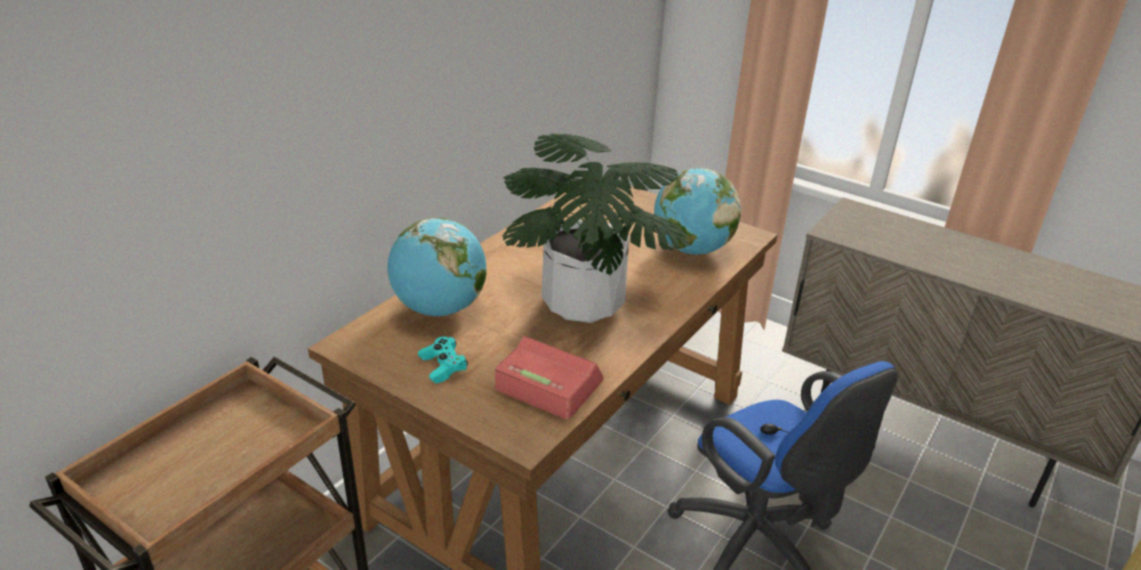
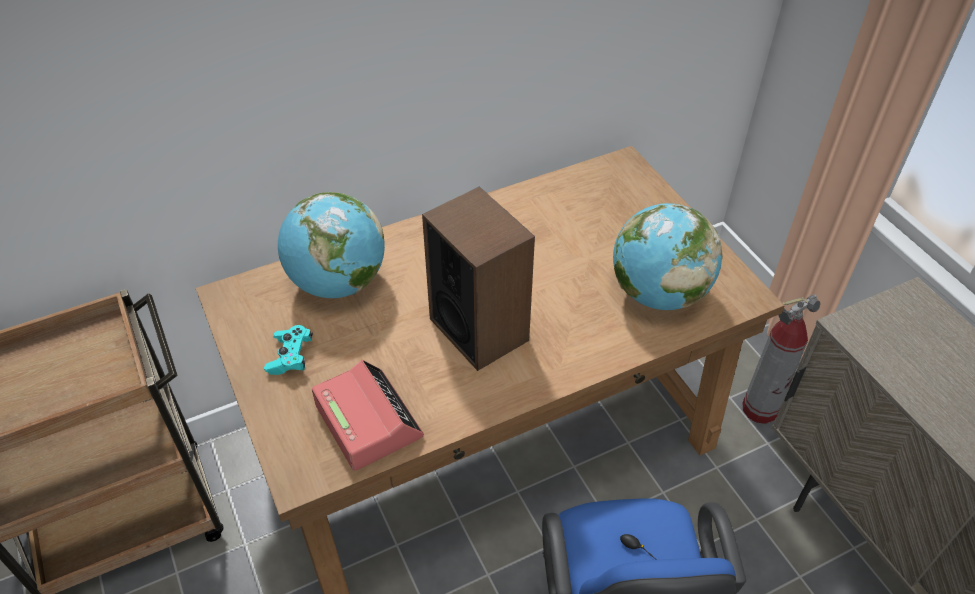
camera: 30 degrees right, 15 degrees up
potted plant [502,134,690,323] -> speaker [422,186,535,371]
none -> fire extinguisher [742,295,821,424]

